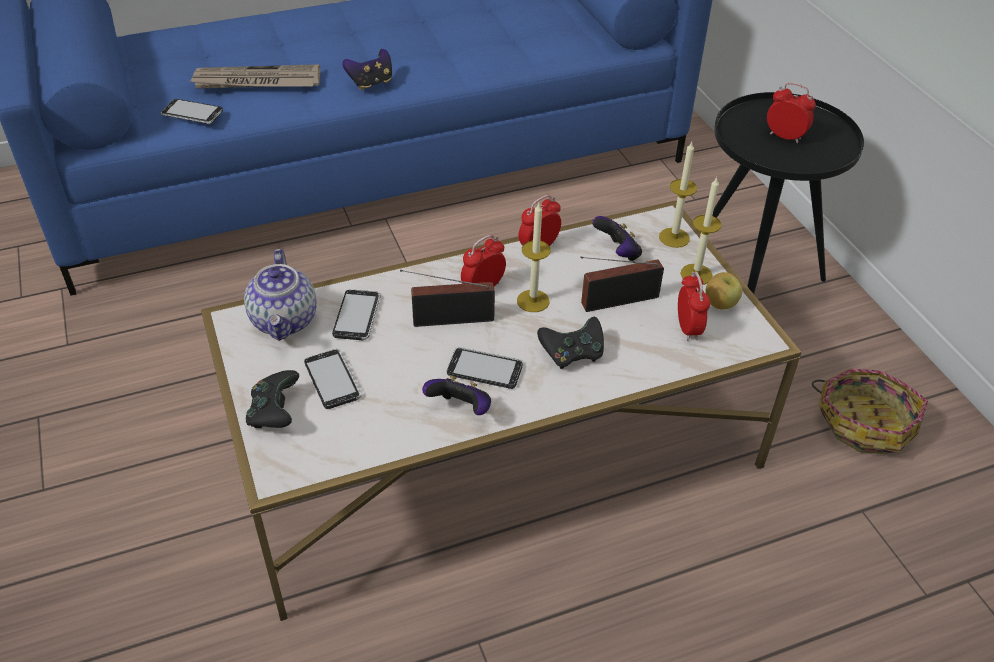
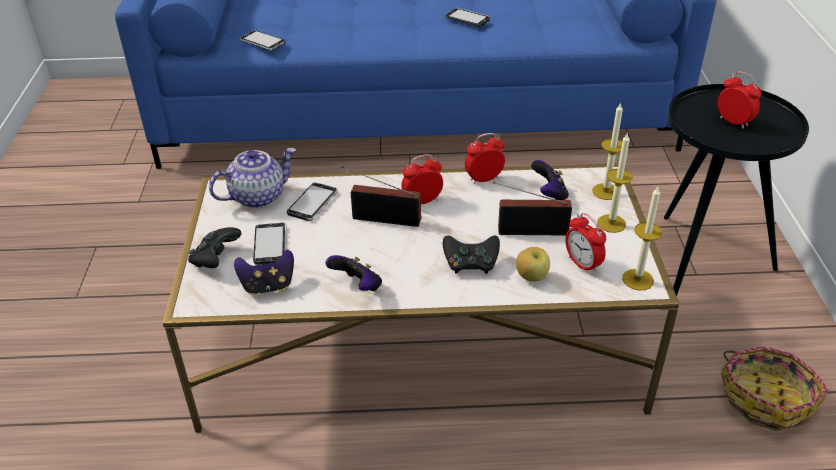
camera: 20 degrees right, 5 degrees down
newspaper [189,64,320,89] -> none
teapot [244,249,317,341] -> teapot turned 135 degrees counterclockwise [209,148,296,208]
game controller [342,49,392,90] -> game controller moved to [234,249,294,295]
phone [447,347,523,389] -> phone moved to [446,8,491,27]
candle [517,203,551,312] -> candle moved to [622,187,663,291]
alarm clock [678,272,710,341] -> alarm clock turned 135 degrees clockwise [565,213,606,274]
apple [705,272,742,310] -> apple moved to [516,247,550,282]

